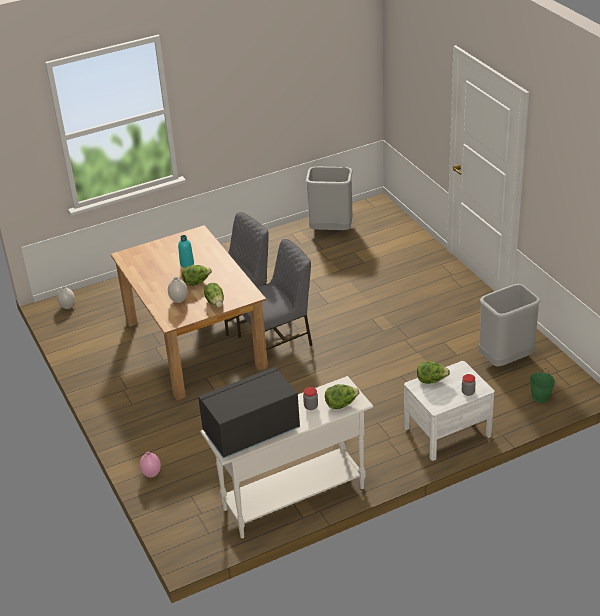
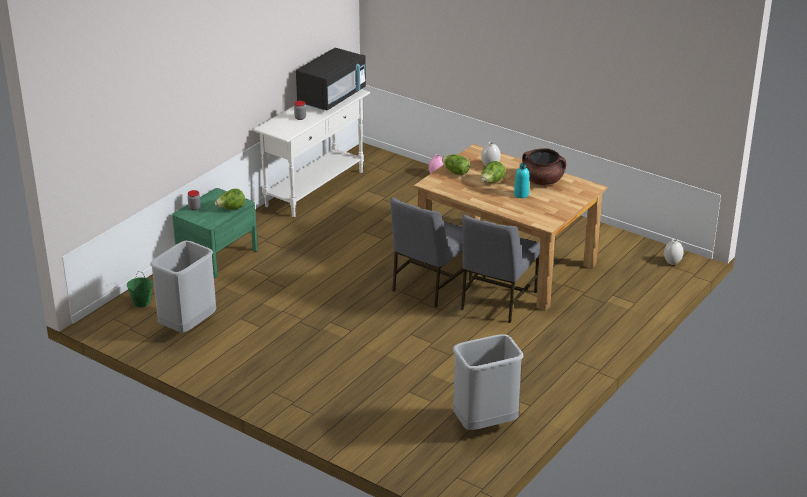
camera: 150 degrees right, 5 degrees down
lettuce [325,384,360,409] -> none
white nightstand [404,361,494,461] -> green nightstand [172,188,258,278]
none -> brown cooking pot [522,148,566,185]

